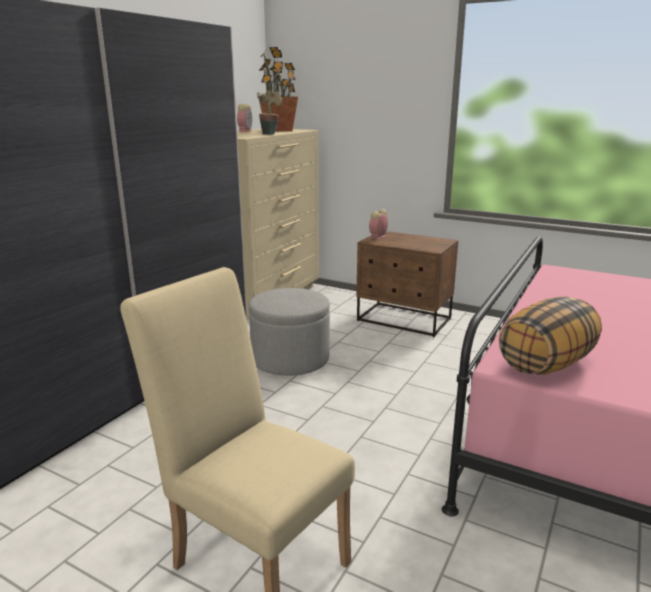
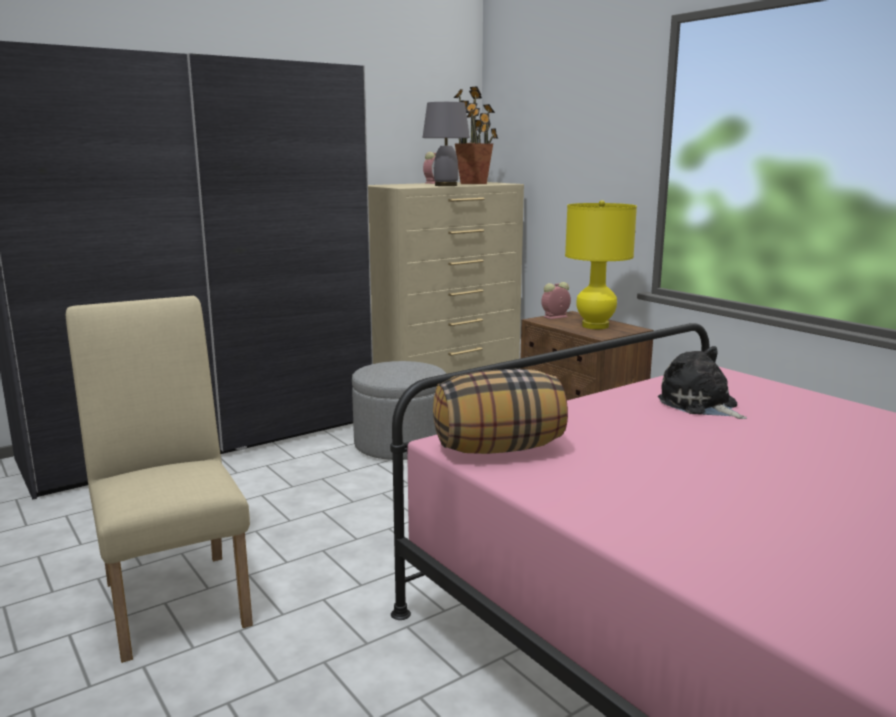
camera: 25 degrees right, 5 degrees down
potted plant [257,90,282,135] -> grey table lamp [423,102,470,186]
none -> yellow table lamp [565,200,637,329]
none -> plush toy [658,346,747,419]

